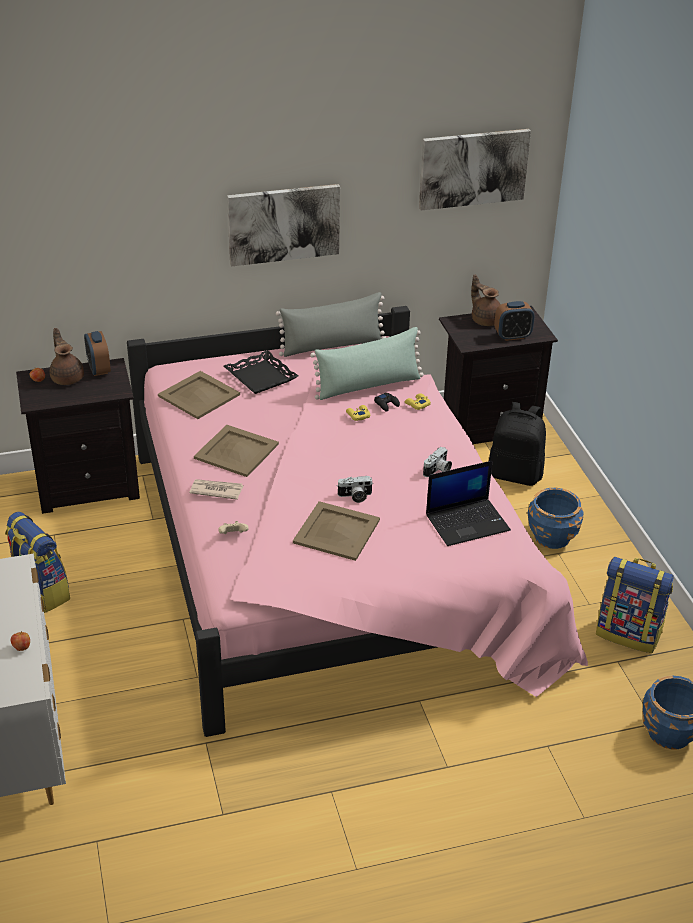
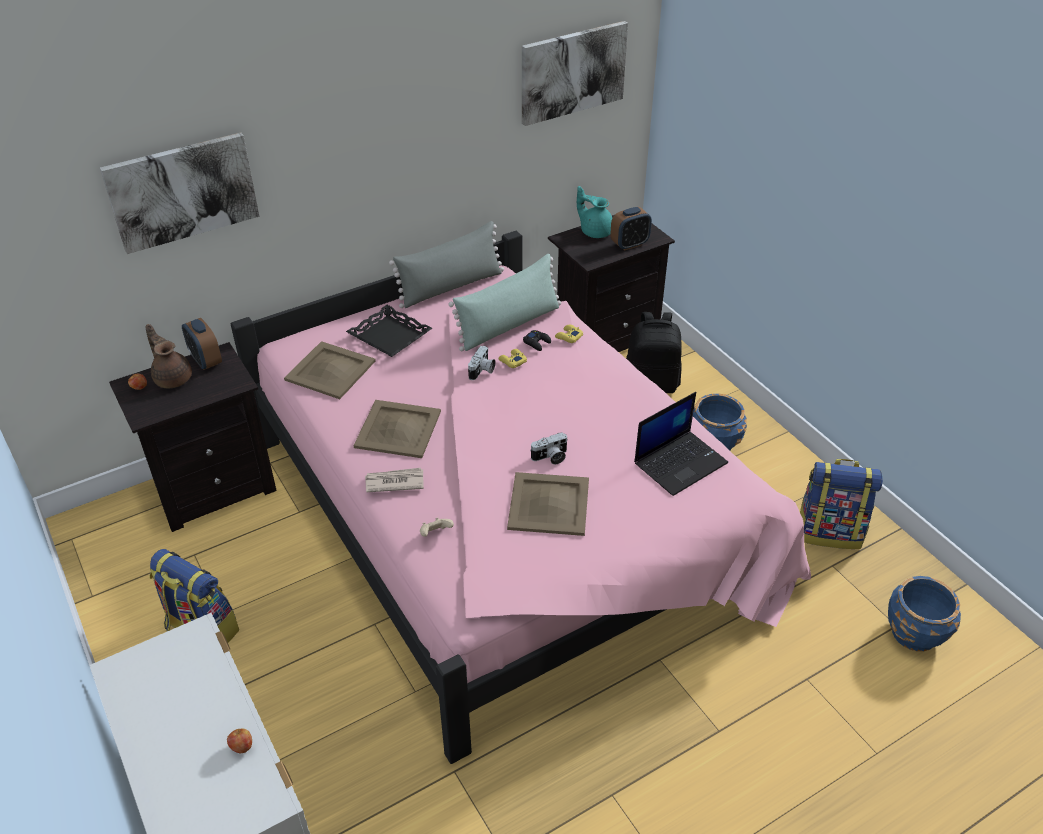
camera: 15 degrees left, 5 degrees up
picture [227,184,340,266] -> picture moved to [100,132,260,254]
camera [423,447,452,477] -> camera moved to [468,346,496,380]
brown teapot [471,275,501,326] -> turquoise teapot [577,186,612,238]

